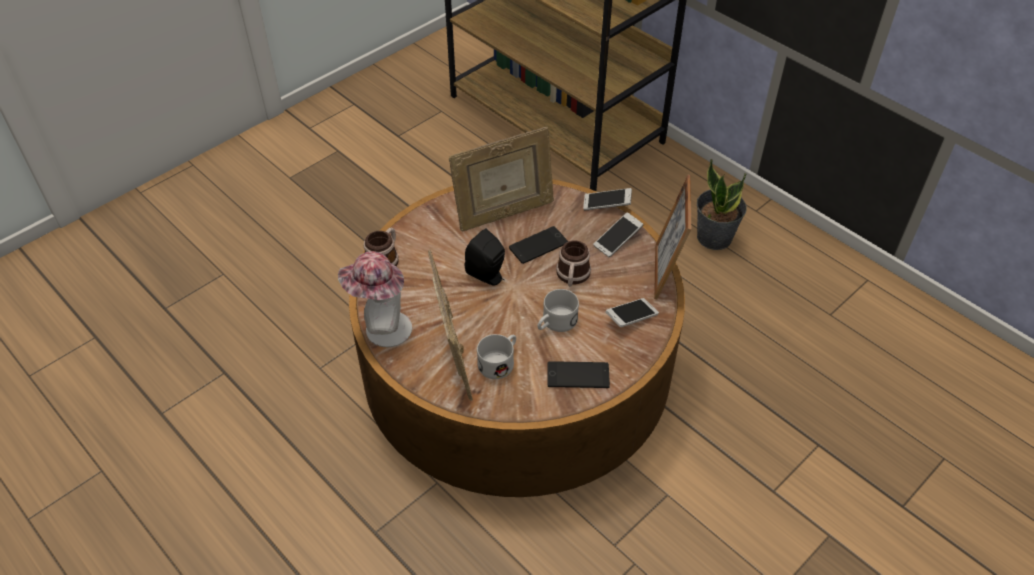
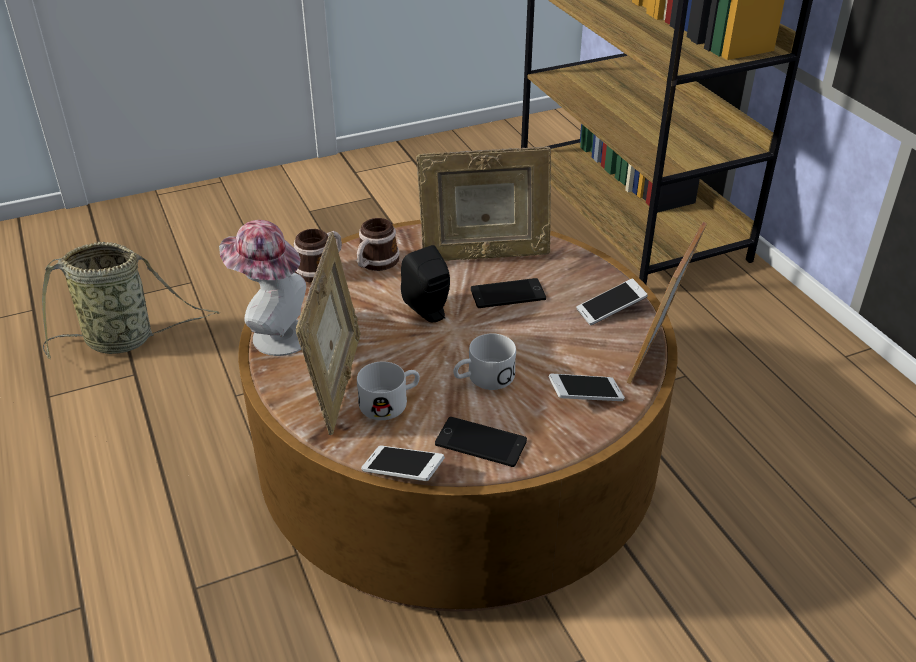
camera: 20 degrees right, 10 degrees down
mug [556,241,591,287] -> mug moved to [357,218,400,271]
phone [583,188,632,210] -> phone moved to [361,446,445,481]
potted plant [697,159,747,250] -> none
none -> basket [42,242,220,359]

